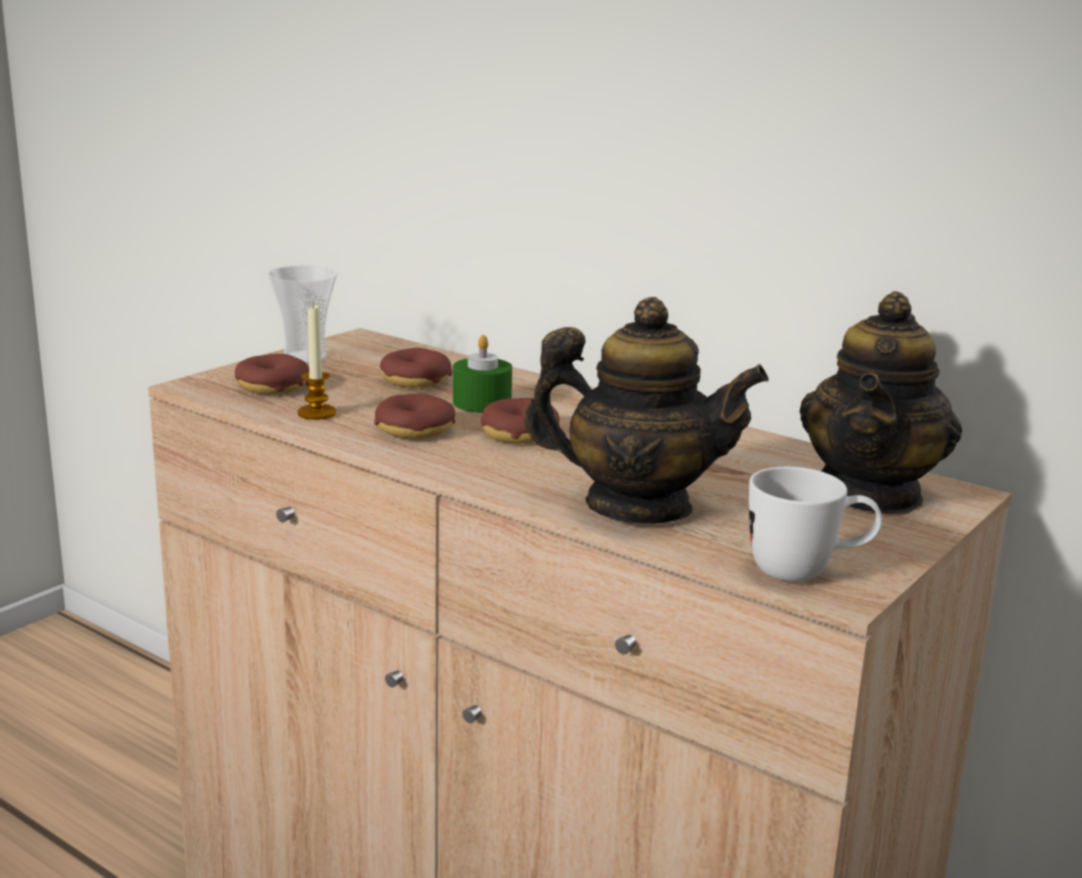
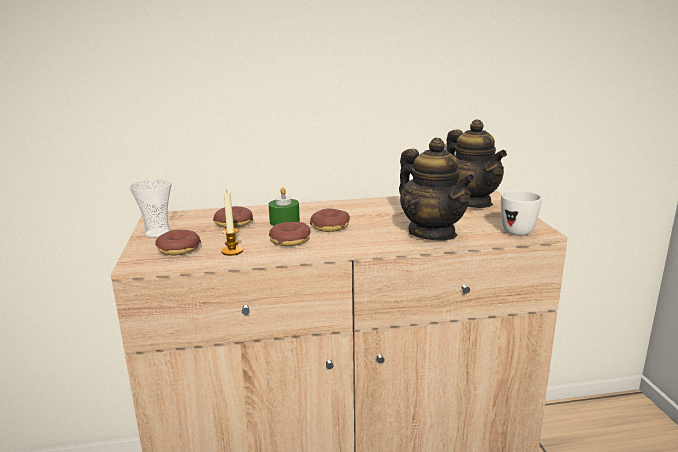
camera: 45 degrees left, 0 degrees up
teapot [524,297,769,524] -> teapot turned 90 degrees clockwise [399,138,475,241]

